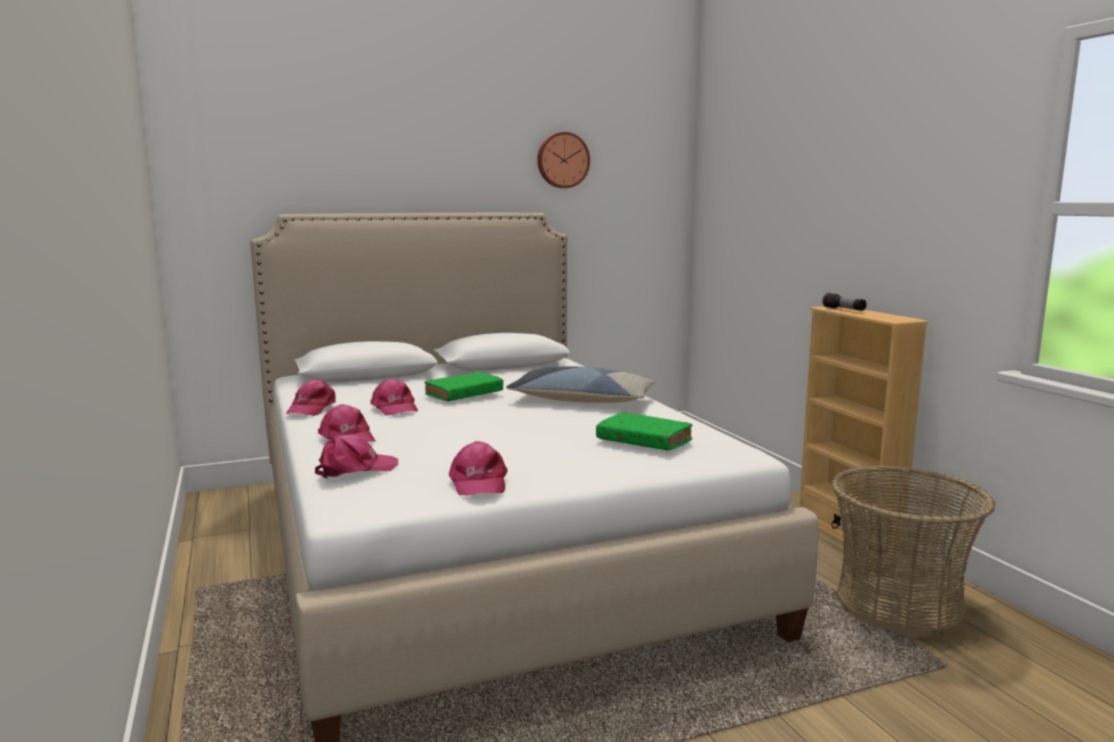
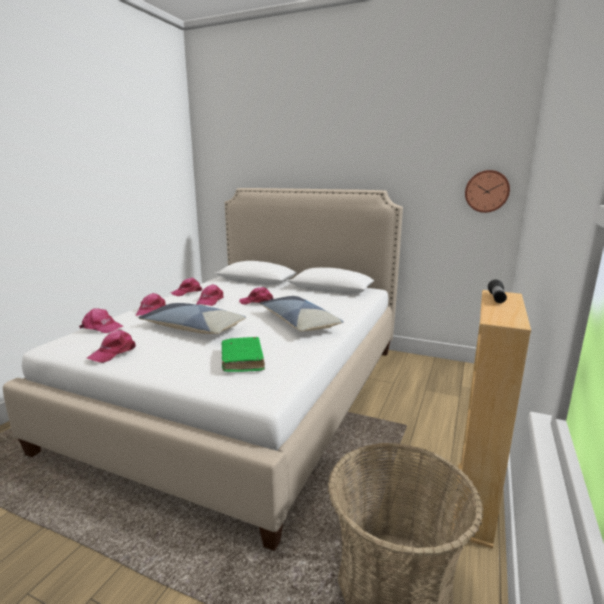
camera: 45 degrees right, 5 degrees up
green book [424,372,503,401] -> pink cap [239,287,274,305]
wall clock [537,132,590,188] -> wall clock moved to [465,170,510,213]
none -> pillow [138,303,246,334]

